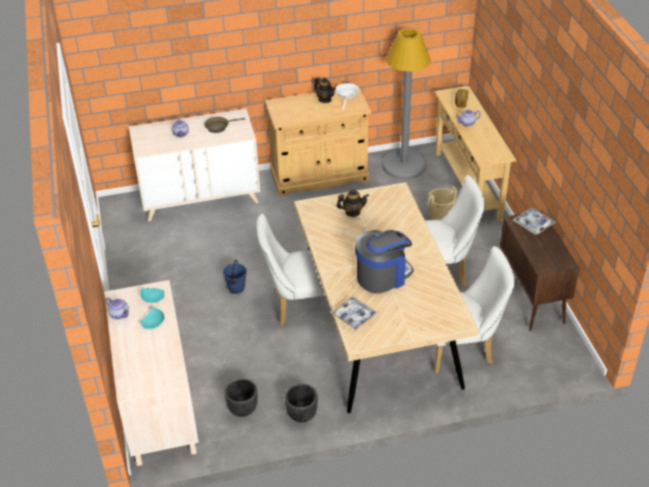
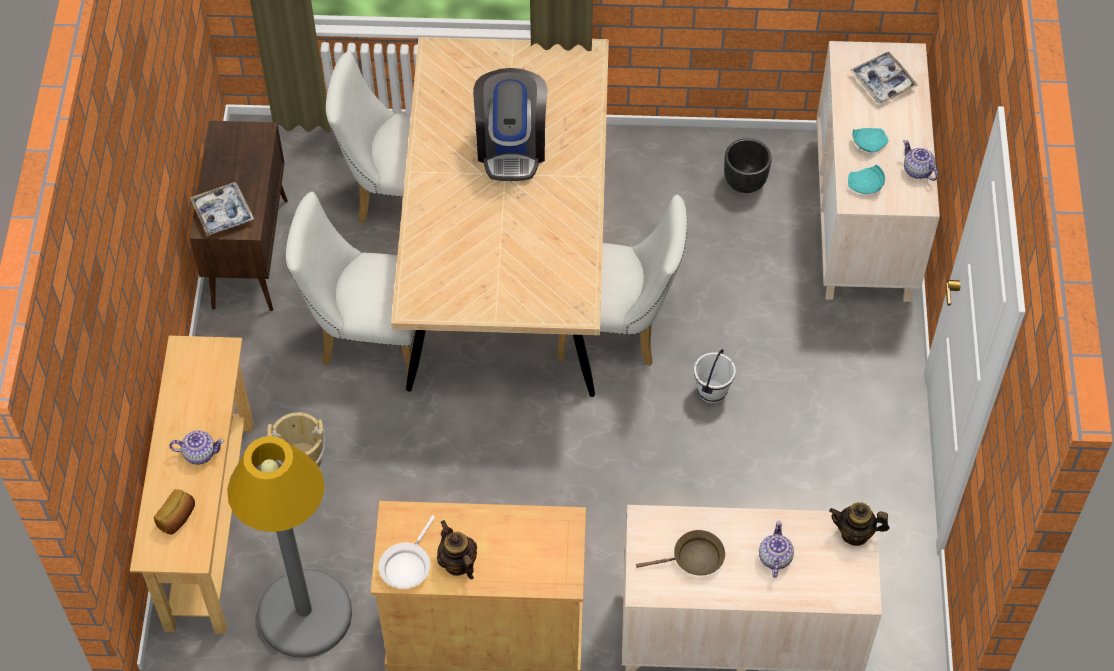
camera: 165 degrees left, 15 degrees up
blue bucket [223,260,247,294] -> white bucket [694,349,736,403]
black planter [285,384,318,422] -> none
tray [330,296,378,330] -> tray moved to [850,52,918,104]
teapot [336,189,369,217] -> teapot moved to [829,502,890,546]
coffee machine [355,230,414,294] -> coffee machine turned 75 degrees counterclockwise [473,68,547,181]

